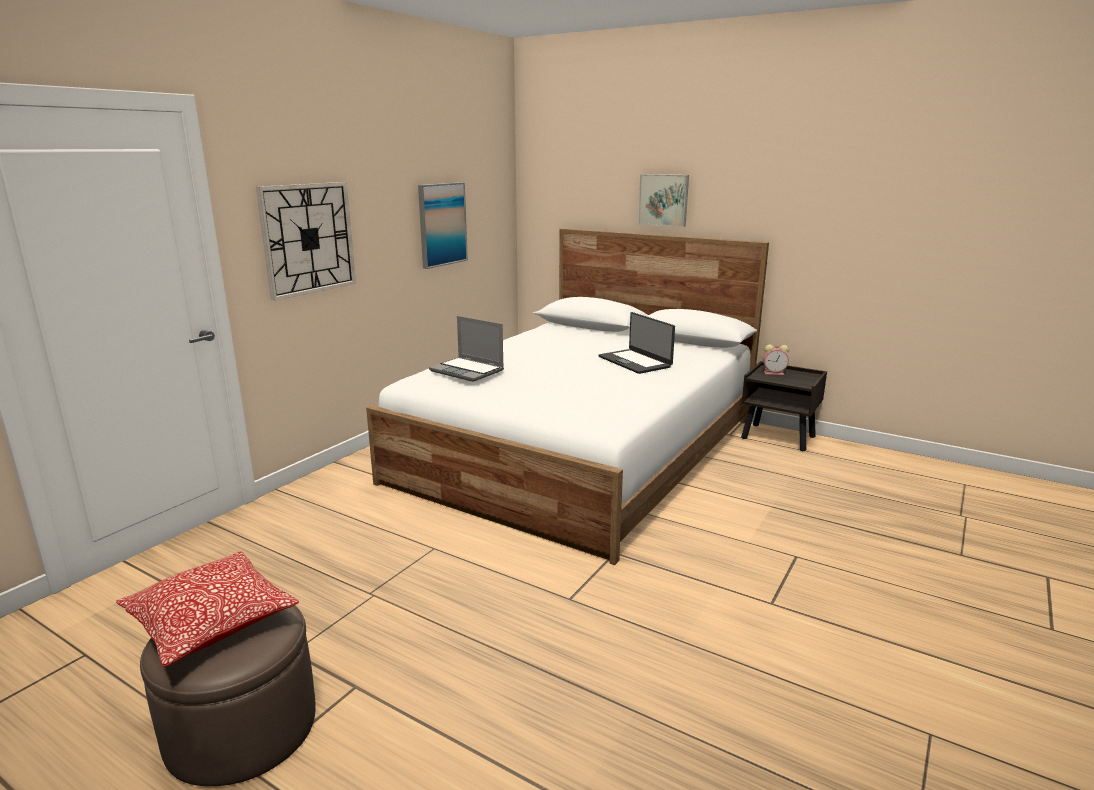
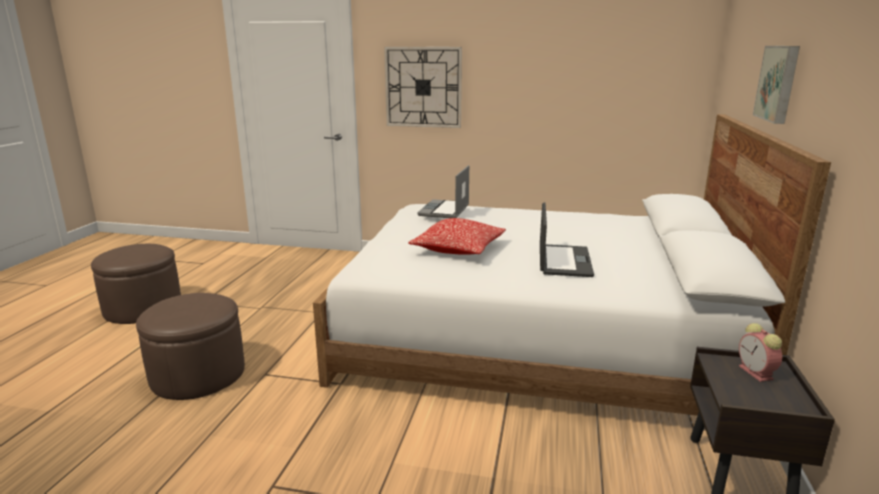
camera: 70 degrees right, 0 degrees up
pillow [116,551,299,667] -> pillow moved to [408,218,506,255]
picture [418,182,468,269] -> none
laptop [598,312,675,374] -> laptop turned 150 degrees clockwise [540,203,594,277]
none -> brown ottoman [136,293,245,400]

